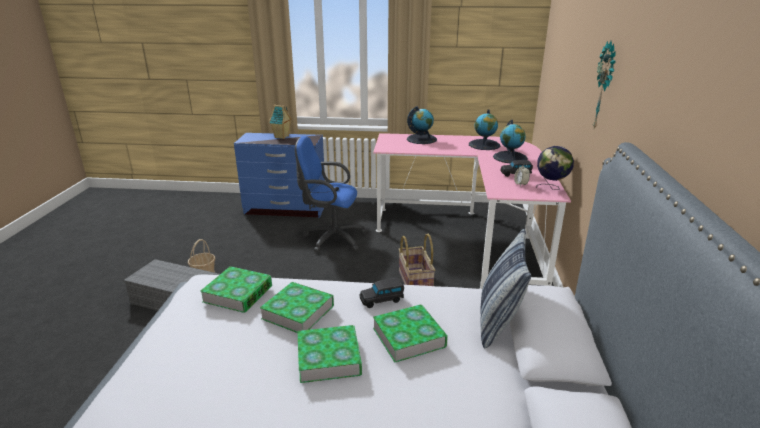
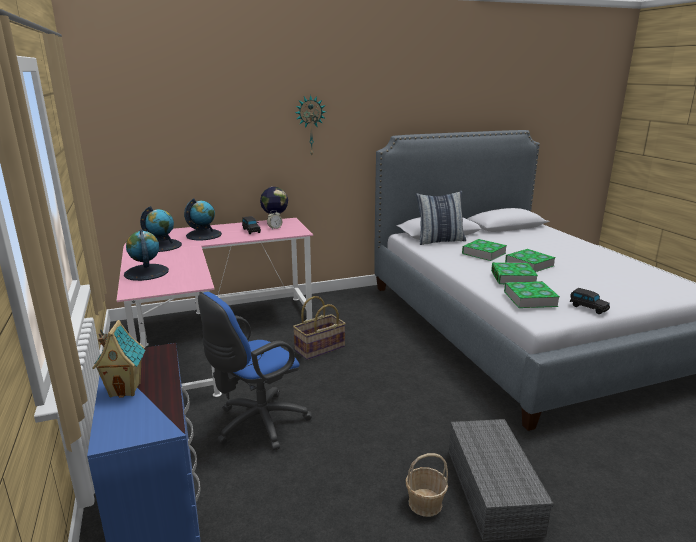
camera: 115 degrees left, 5 degrees down
blue office chair [295,136,367,253] -> blue office chair turned 60 degrees clockwise [198,292,312,451]
black toy car [360,277,404,308] -> black toy car moved to [570,288,610,314]

